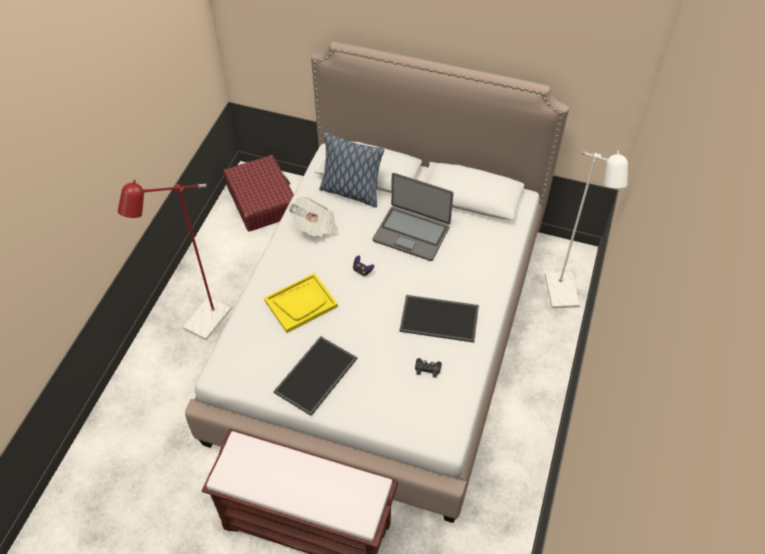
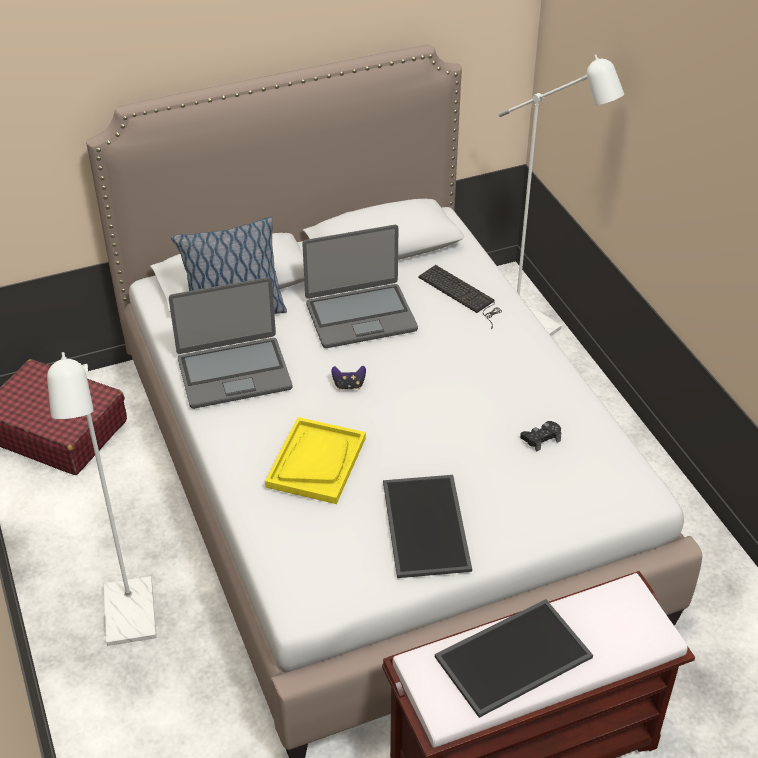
camera: 40 degrees left, 10 degrees down
red floor lamp [118,180,231,340] -> white floor lamp [47,352,156,646]
newspaper [288,197,339,237] -> laptop [169,277,292,409]
tray [399,295,479,343] -> tray moved to [435,599,593,718]
none -> keyboard [418,265,502,329]

